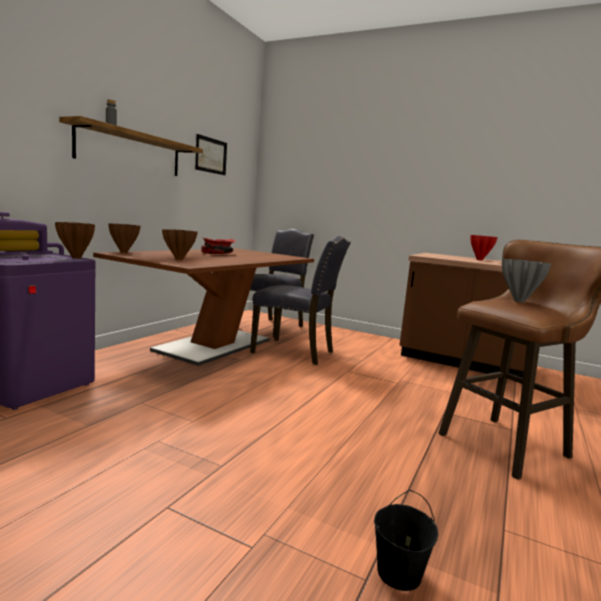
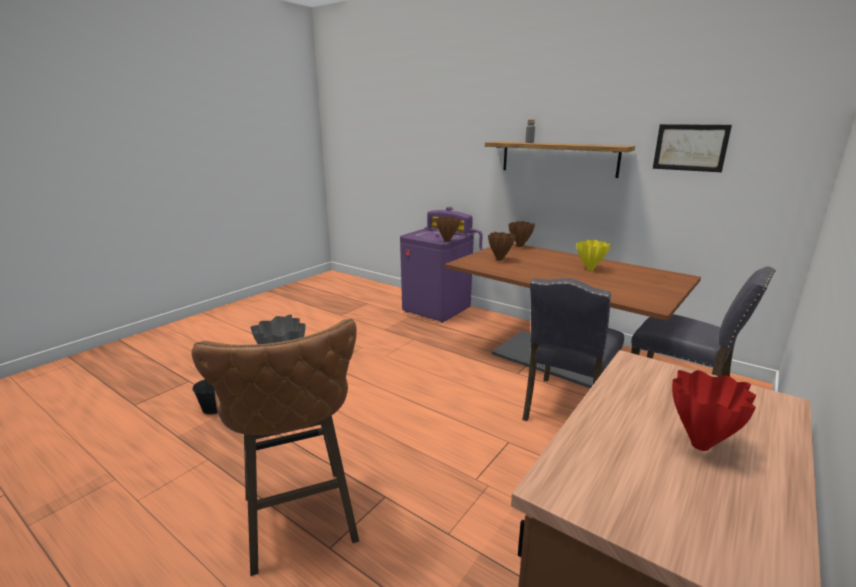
camera: 100 degrees right, 10 degrees up
red bowl [201,237,236,254] -> yellow vase [576,240,610,271]

